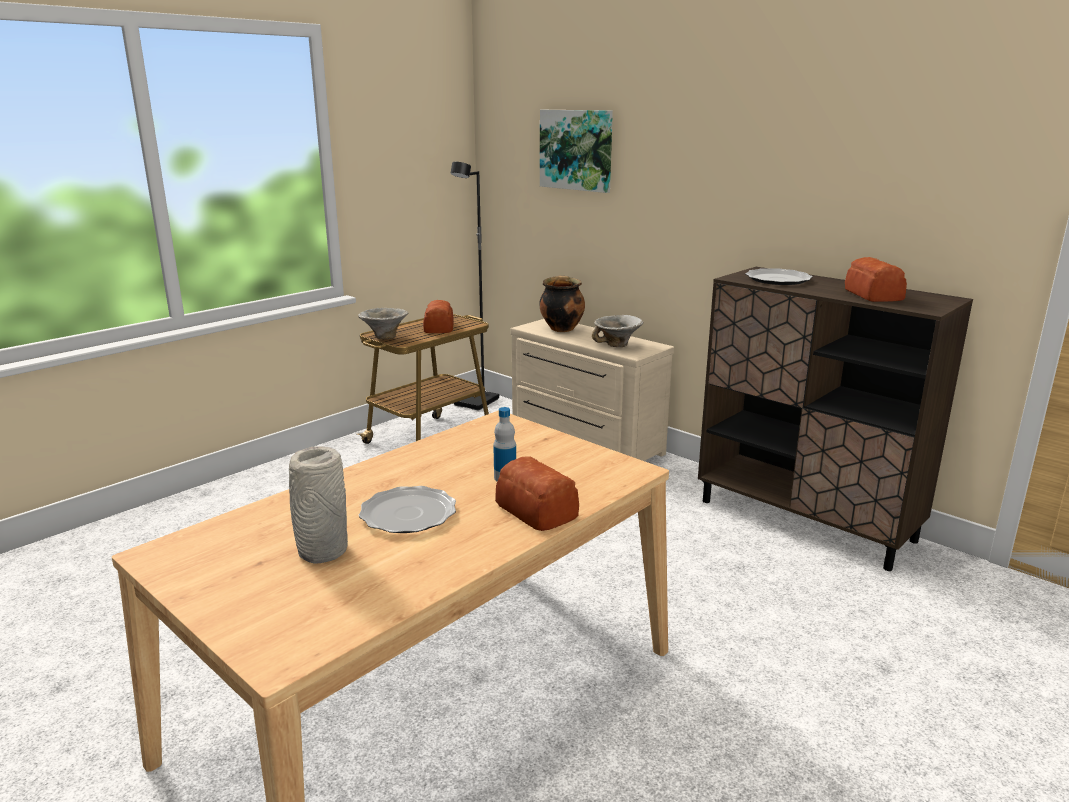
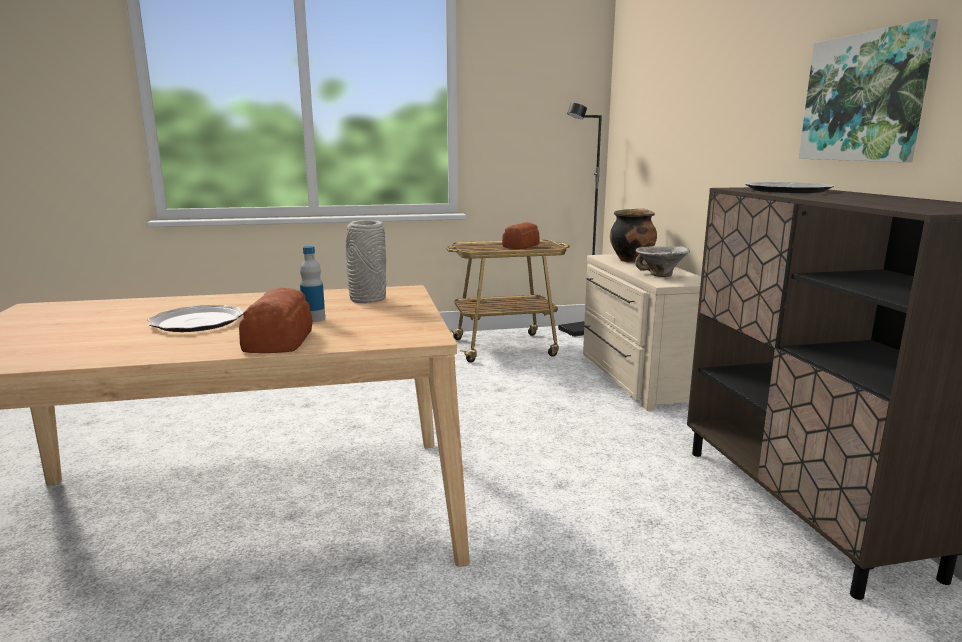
camera: 35 degrees right, 5 degrees down
grey vase [289,446,348,563] -> grey vase moved to [346,220,386,303]
bowl [358,308,408,340] -> none
picture [540,110,613,193] -> picture moved to [799,19,938,162]
bread [845,257,907,302] -> none

